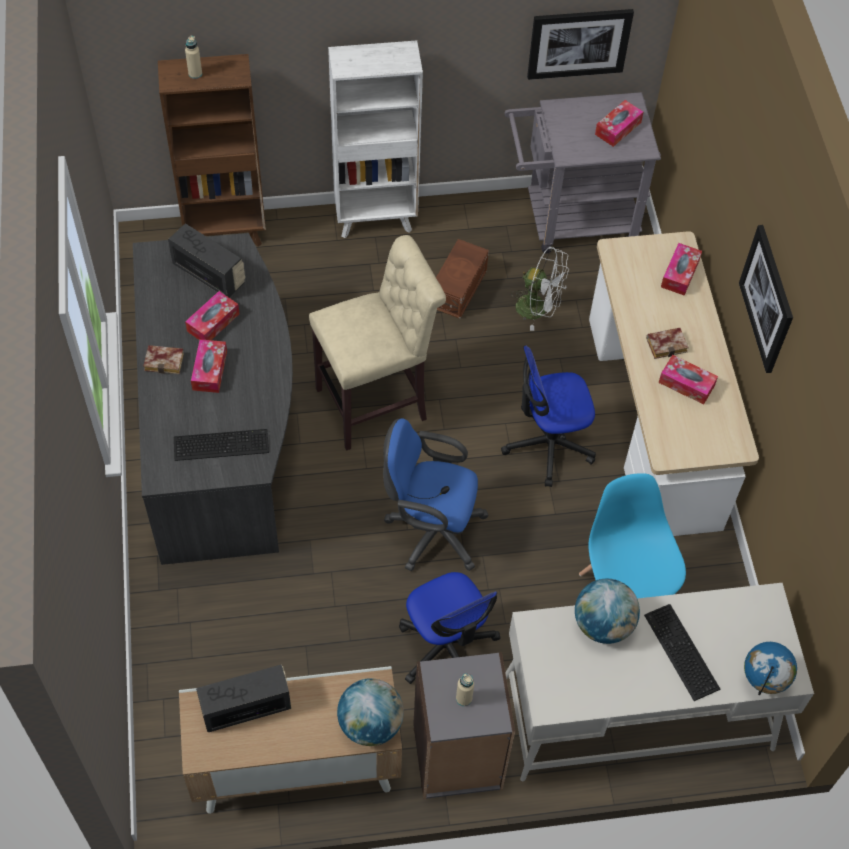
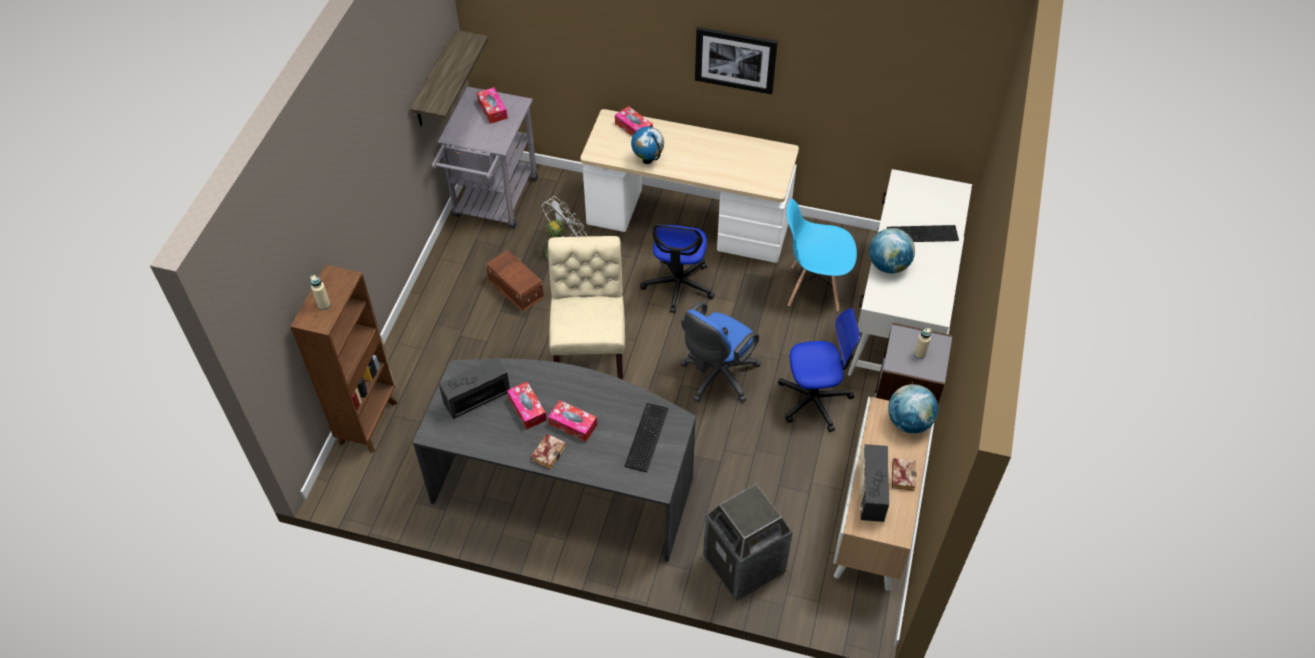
camera: 65 degrees left, 5 degrees down
white bookcase [328,40,423,238] -> none
picture [527,9,634,80] -> shelf [410,30,489,126]
book [646,328,689,359] -> book moved to [892,458,917,491]
tissue box [658,355,718,404] -> none
globe [744,642,797,695] -> globe moved to [631,126,664,164]
none -> trash can [703,484,793,601]

